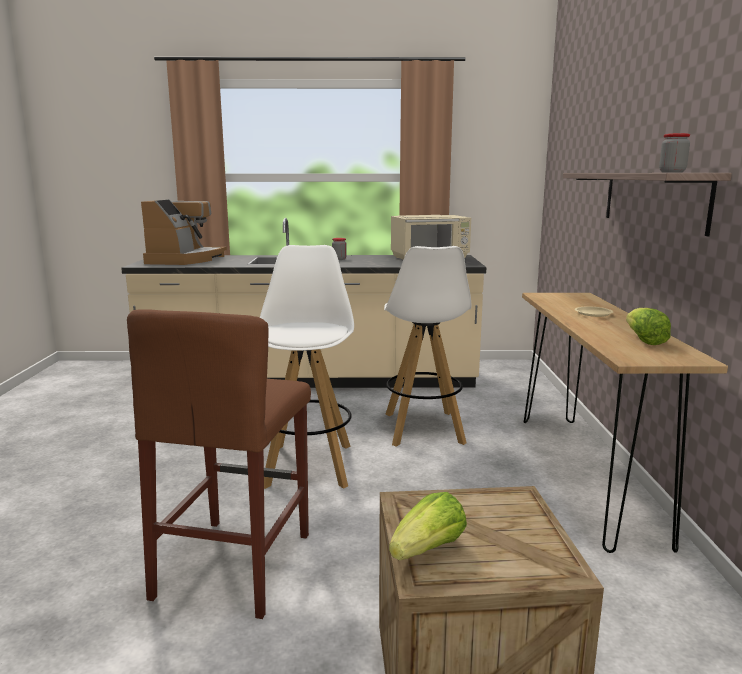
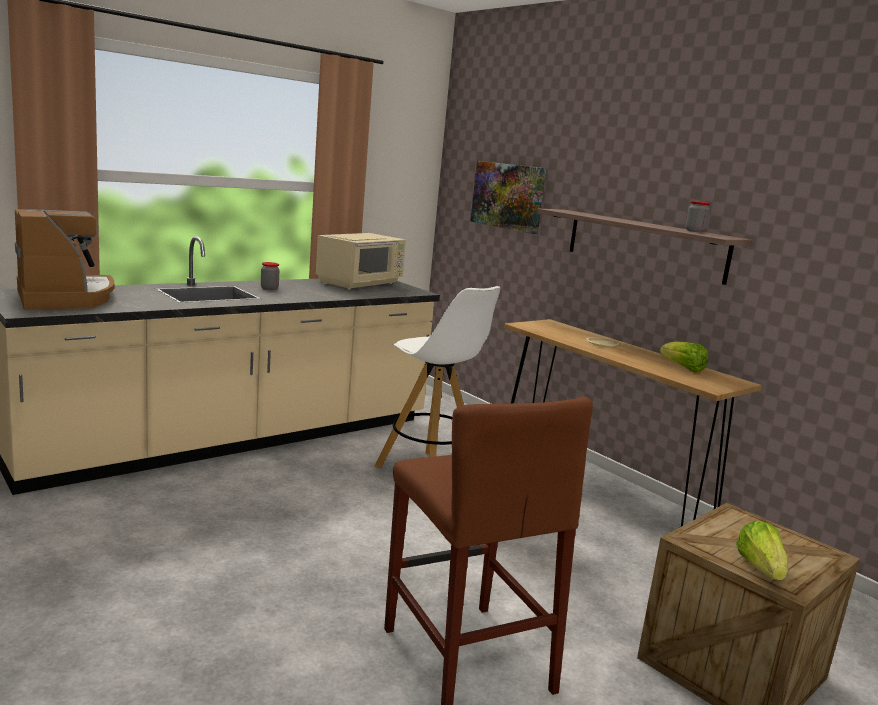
camera: 40 degrees left, 0 degrees up
white stool [260,245,354,489] -> none
none -> picture [470,161,547,234]

